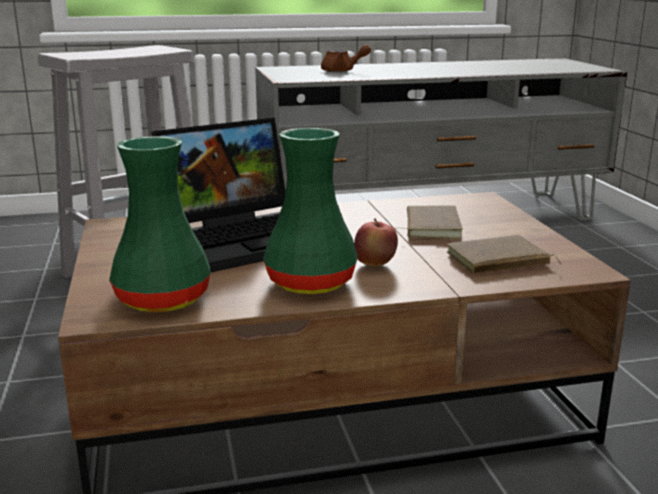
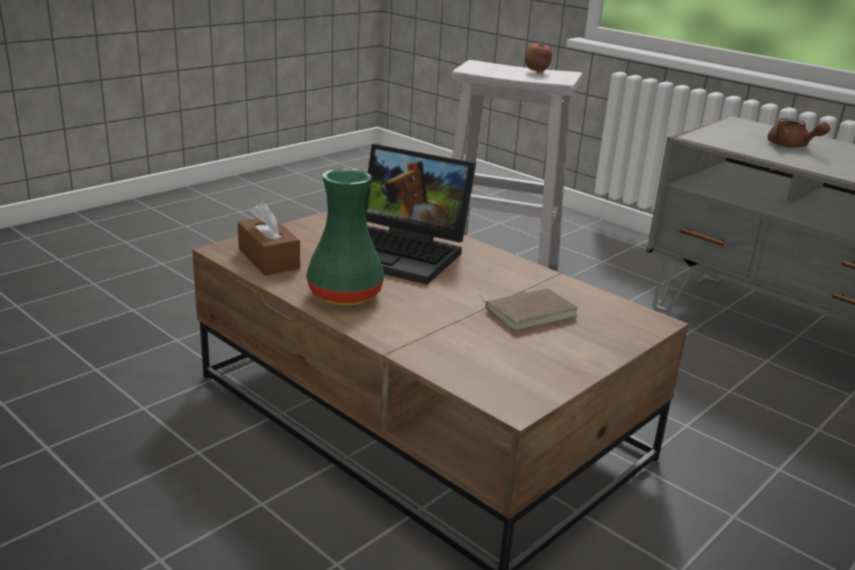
camera: 55 degrees right, 5 degrees up
green vase [109,136,210,312] -> brown tissue box [238,202,300,275]
apple [354,218,398,266] -> apple moved to [525,42,552,72]
brown book [447,235,561,274] -> none

